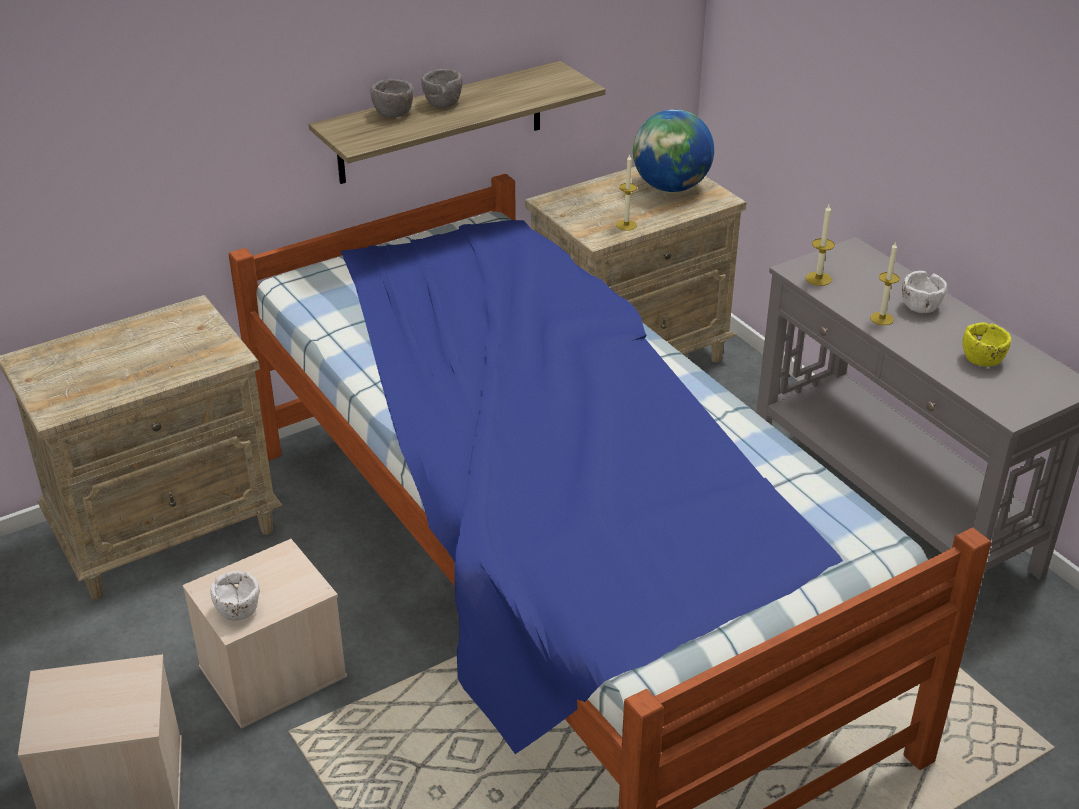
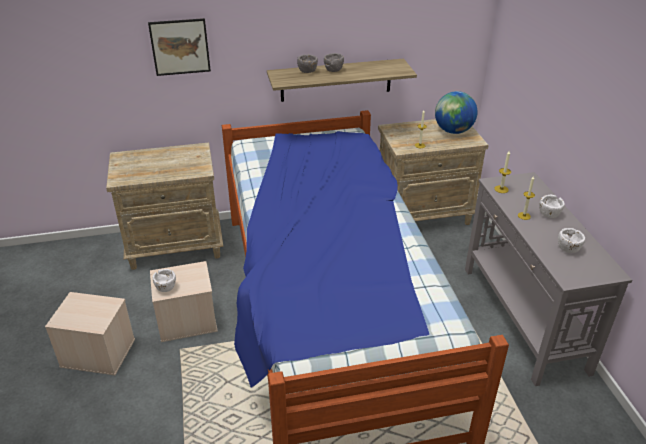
camera: 20 degrees right, 0 degrees up
yellow bowl [963,322,1011,367] -> white bowl [558,228,585,253]
none -> picture [148,18,211,76]

